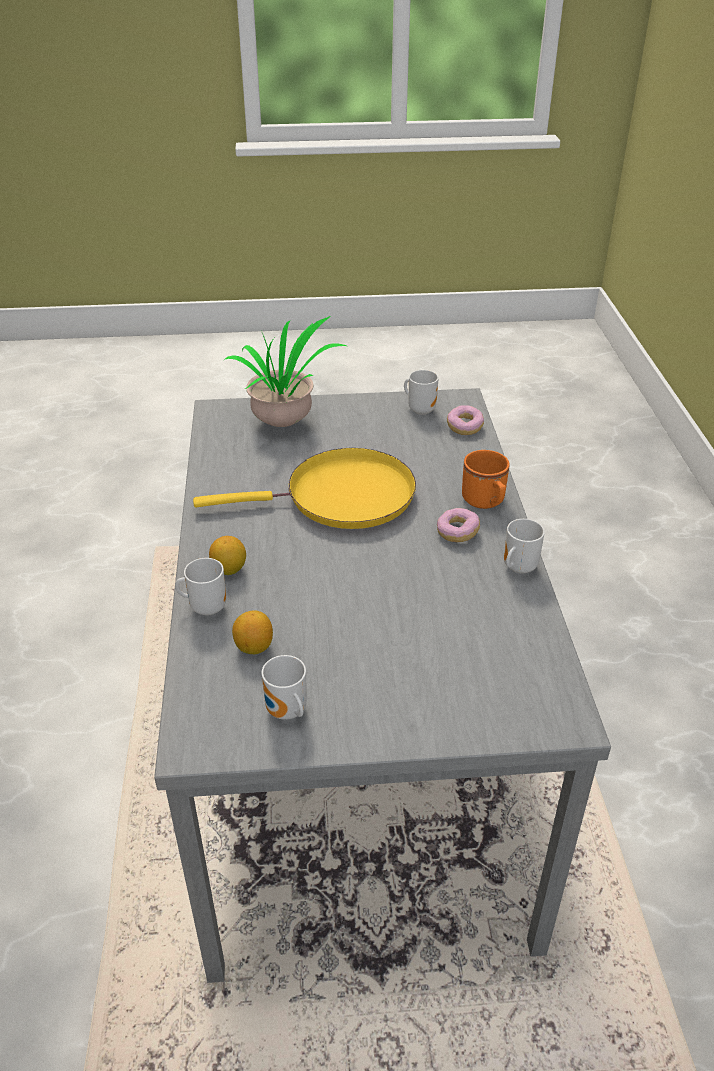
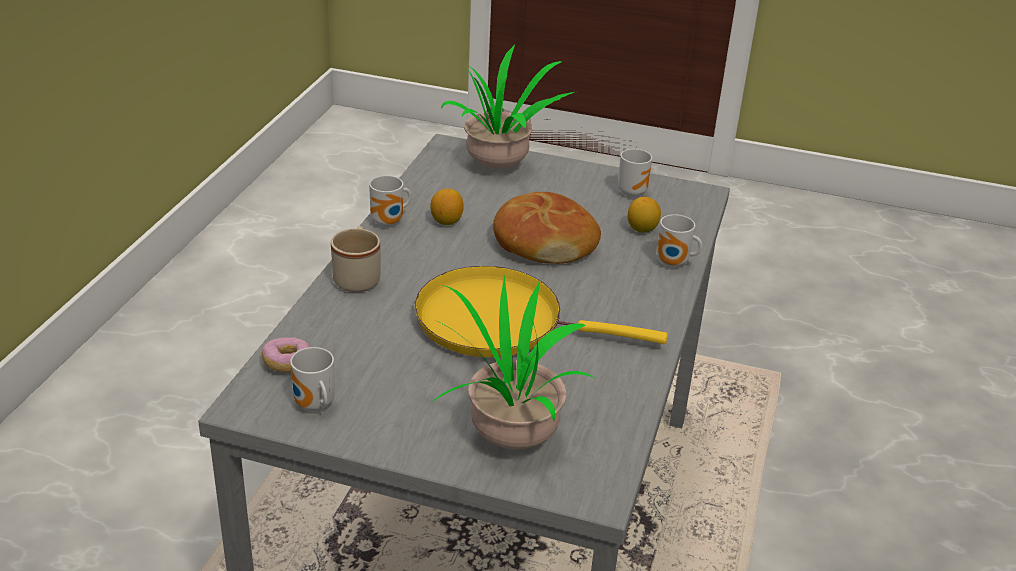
camera: 160 degrees left, 5 degrees down
lemon [209,536,246,575] -> lemon moved to [430,189,464,225]
donut [437,508,480,542] -> none
orange mug [462,450,510,509] -> beige mug [331,226,381,292]
none -> potted plant [441,45,577,169]
none -> bread [493,192,601,264]

